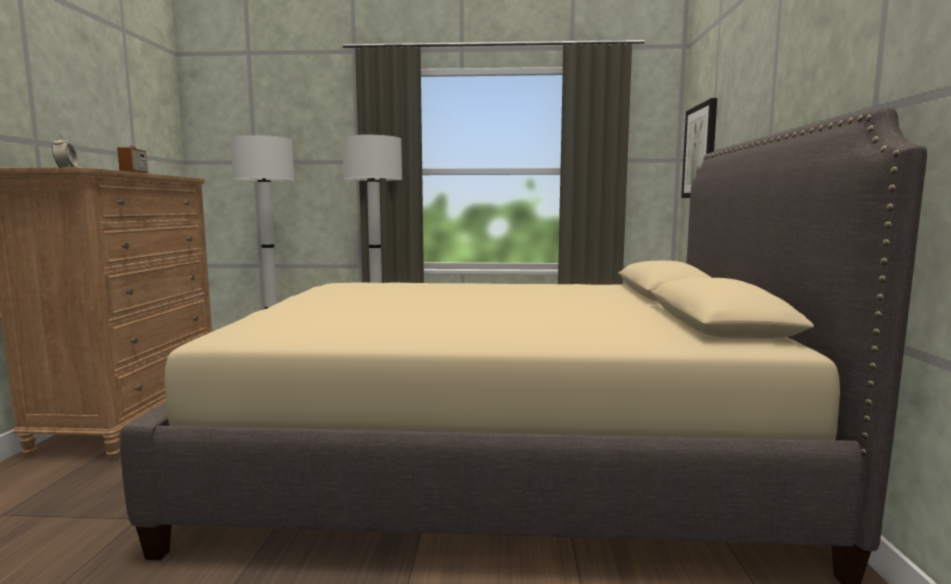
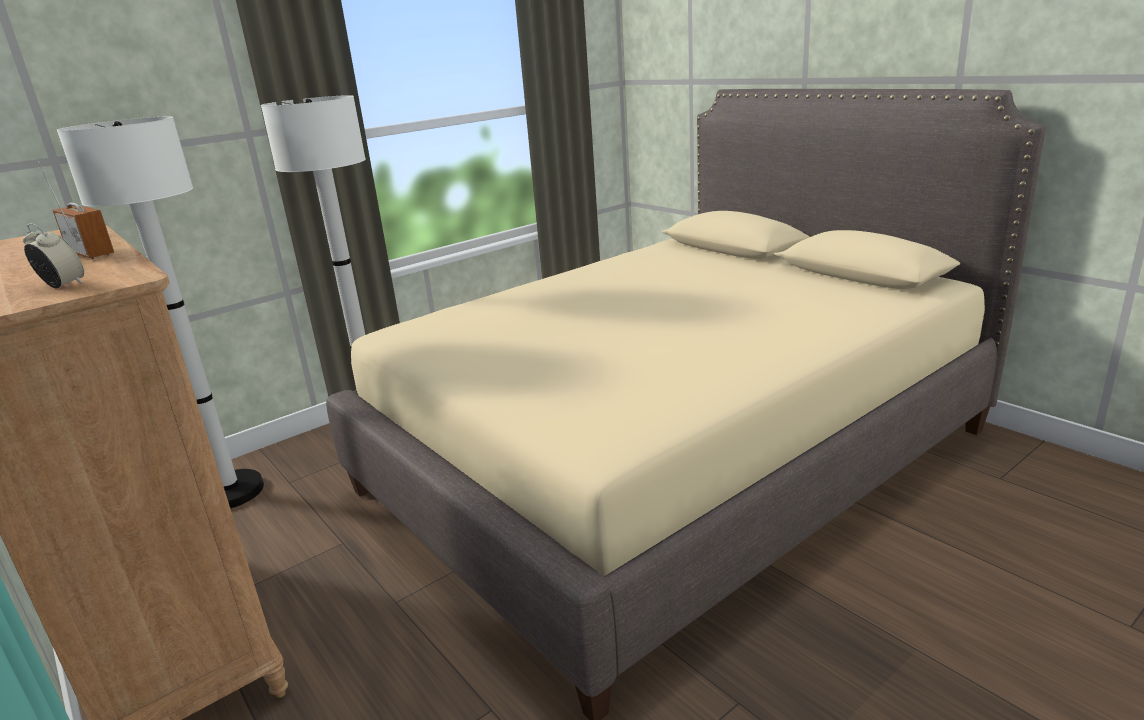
camera: 40 degrees left, 15 degrees up
picture [681,98,717,198] -> none

